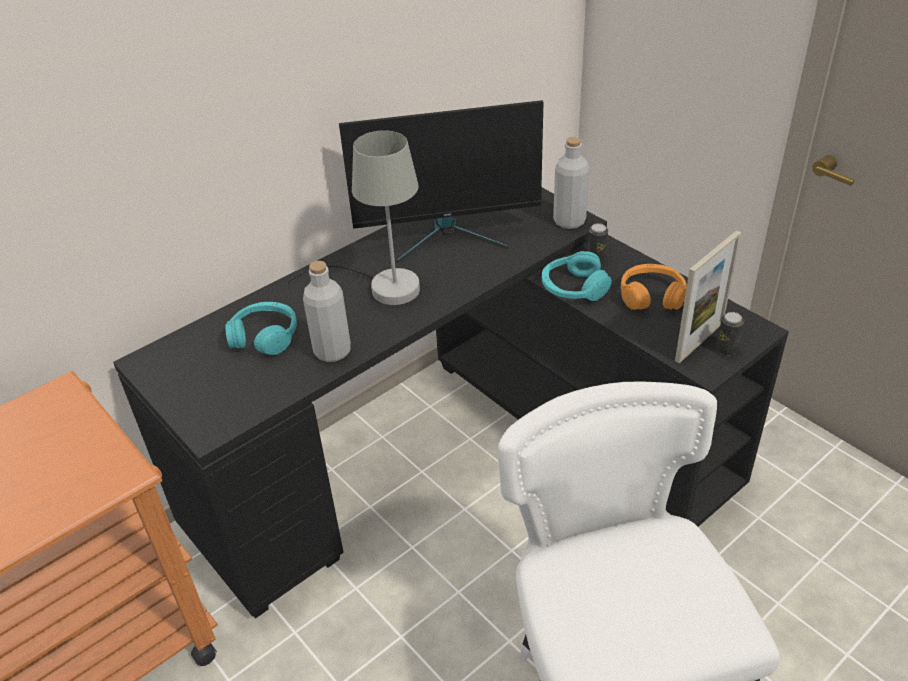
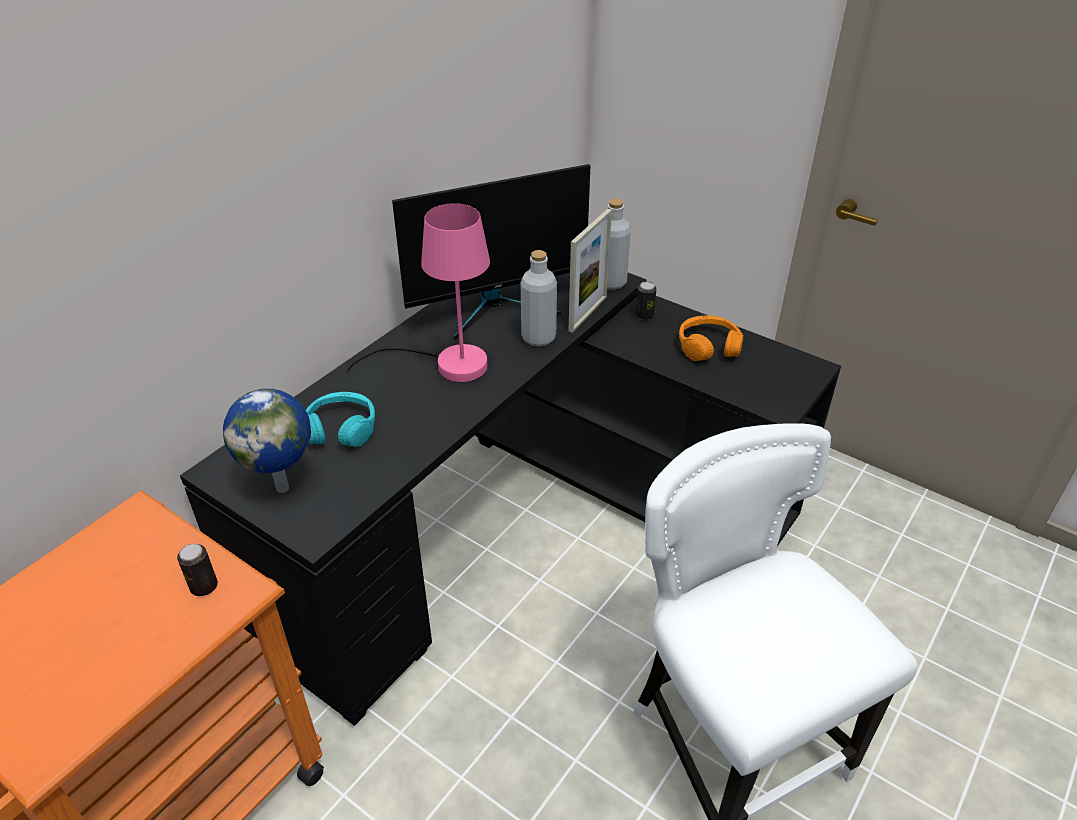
camera: 15 degrees left, 0 degrees up
grey table lamp [287,130,420,306] -> pink table lamp [346,203,490,383]
grey bottle [303,261,351,362] -> grey bottle moved to [521,250,557,347]
turquoise headphones [542,251,612,301] -> none
picture frame [675,230,741,363] -> picture frame moved to [568,209,612,333]
can [716,312,744,356] -> can moved to [177,543,218,596]
none -> globe [223,389,311,493]

